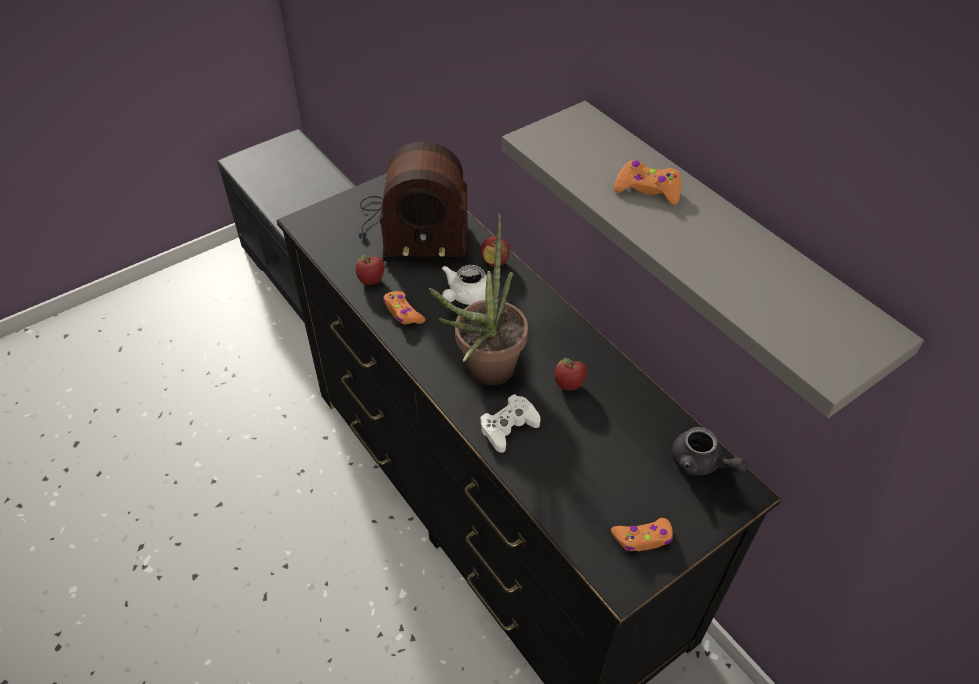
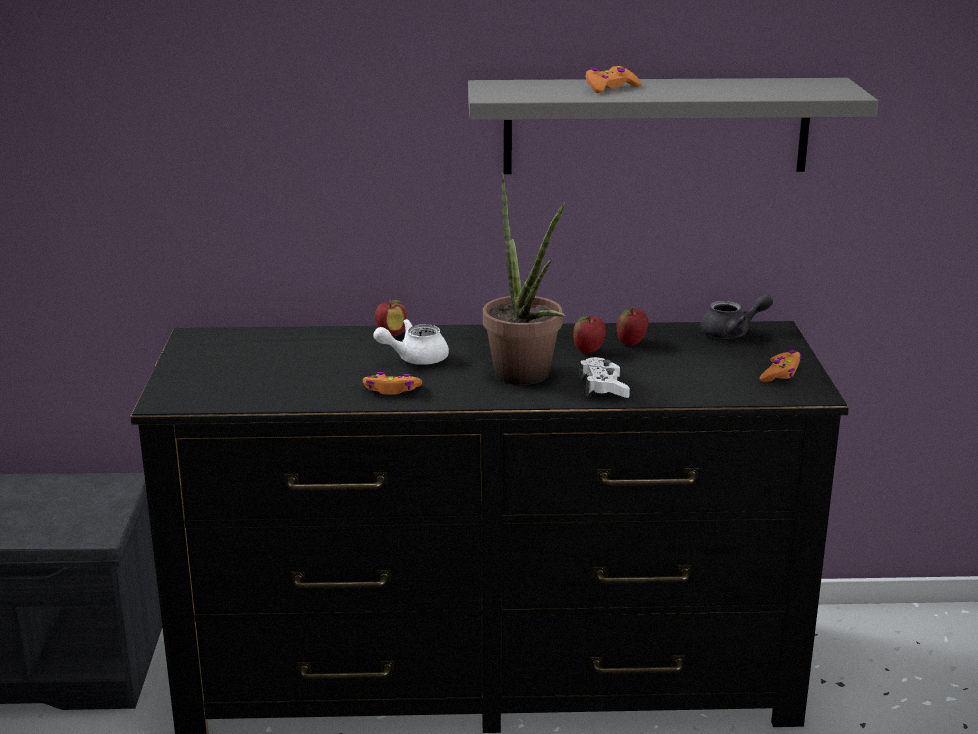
camera: 55 degrees left, 25 degrees down
apple [356,255,385,285] -> apple moved to [617,307,648,345]
radio [359,142,468,262] -> none
white teapot [442,265,487,305] -> white teapot turned 90 degrees clockwise [373,319,449,365]

